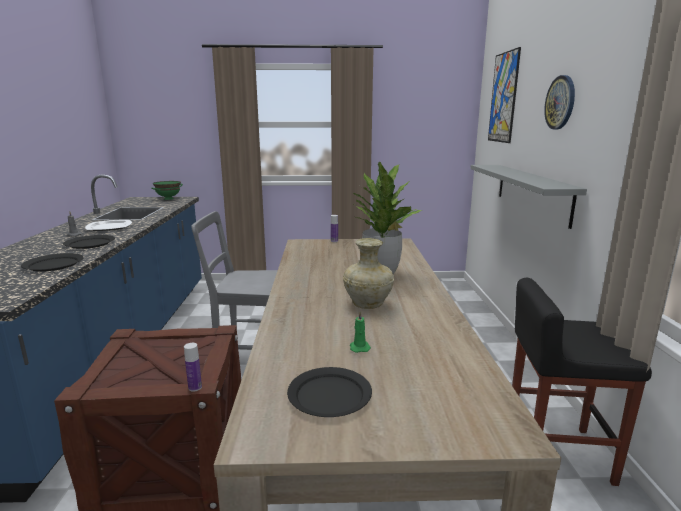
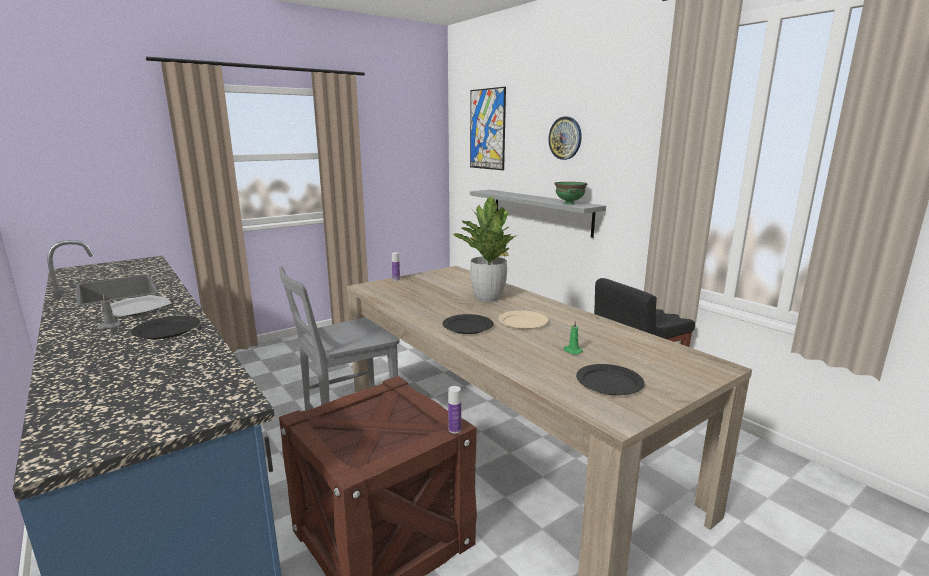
camera: 35 degrees left, 0 degrees up
black plate [21,253,84,272] -> black plate moved to [442,314,493,334]
green bowl [151,181,183,200] -> green bowl moved to [555,182,587,204]
beige vase [343,238,394,309] -> beige plate [498,310,548,330]

